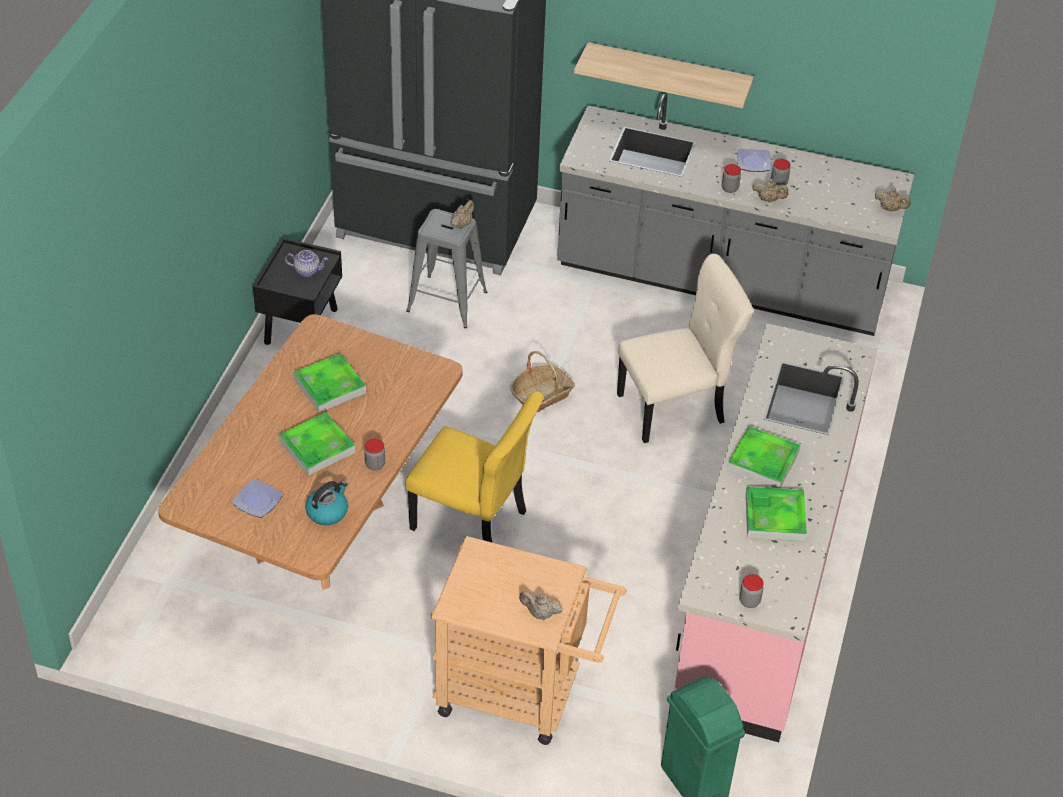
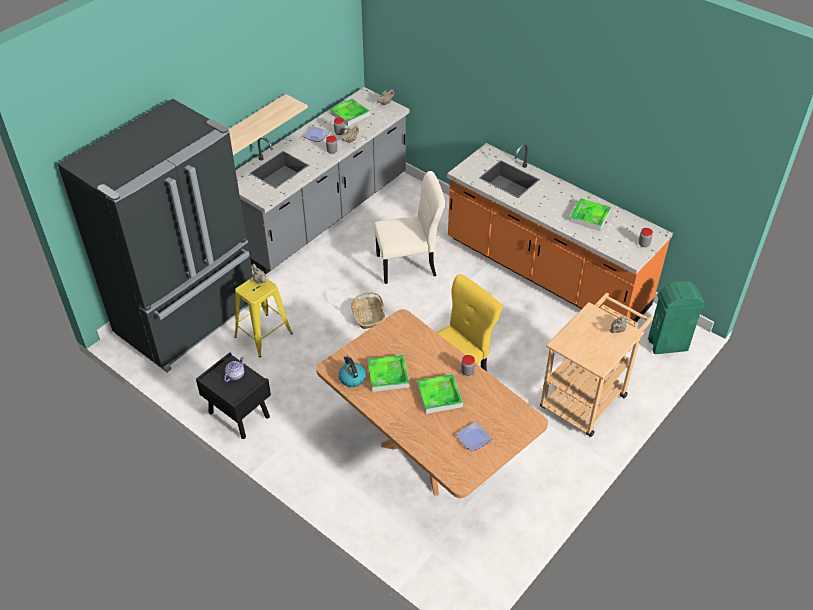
camera: 65 degrees left, 0 degrees up
kettle [305,481,348,525] -> kettle moved to [339,356,366,387]
grey stool [406,209,487,328] -> yellow stool [234,277,293,357]
beige chair [617,254,754,443] -> beige chair turned 75 degrees clockwise [374,171,446,284]
pink counter [674,323,877,742] -> orange counter [447,143,673,322]
tray [727,426,801,489] -> tray moved to [330,99,370,126]

